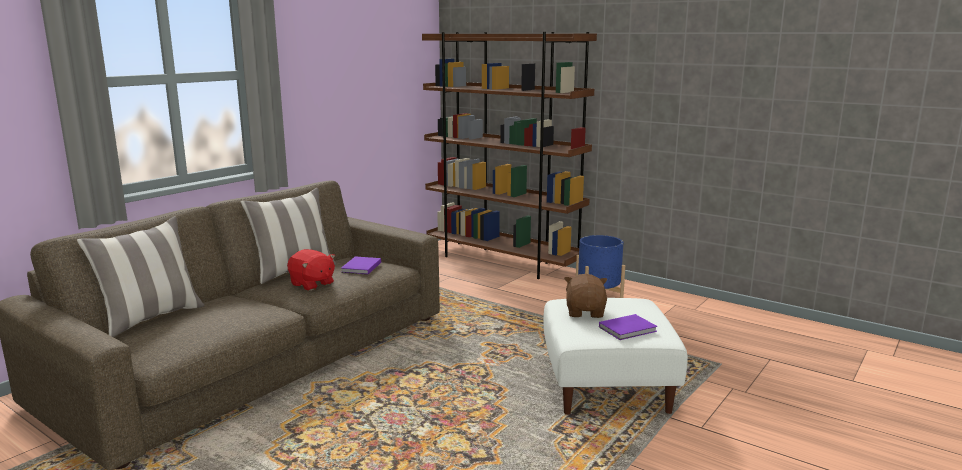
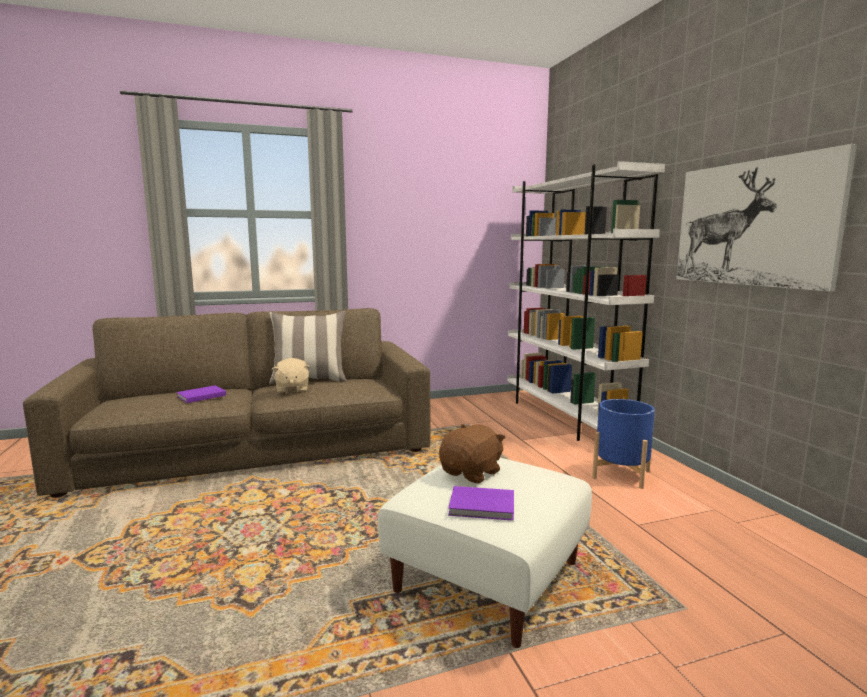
camera: 35 degrees right, 5 degrees down
pillow [77,216,205,337] -> none
red plush toy [287,249,335,291] -> beige plush toy [272,358,310,395]
purple book [341,257,381,274] -> purple book moved to [177,385,226,403]
brown bookcase [422,32,597,279] -> white bookcase [507,161,665,441]
none -> picture [676,144,857,292]

